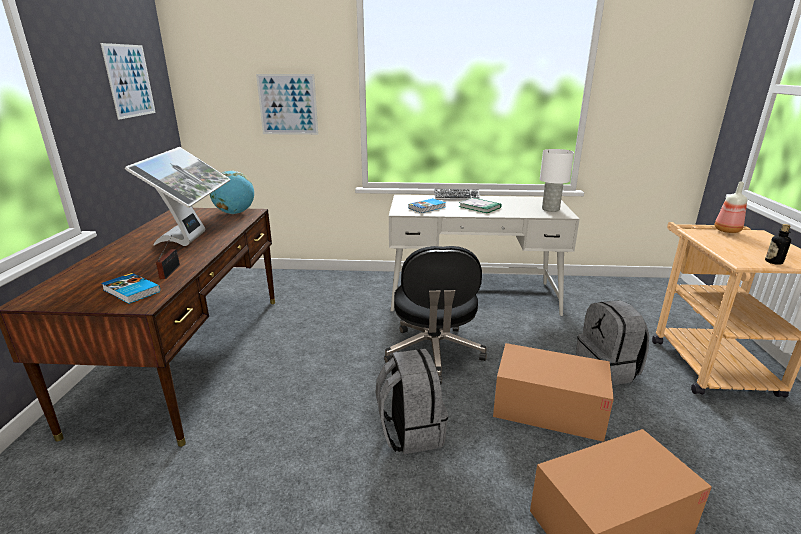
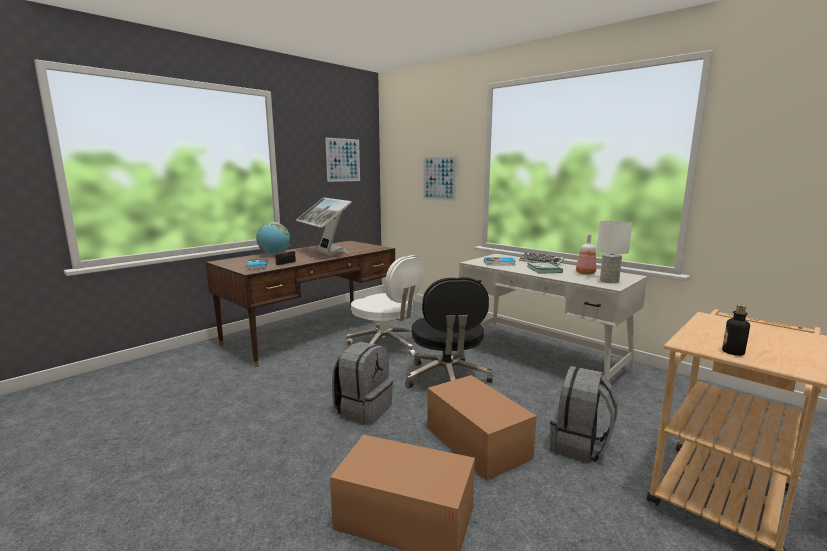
camera: 40 degrees right, 10 degrees down
monitor [125,147,230,246] -> monitor turned 105 degrees clockwise [296,197,351,256]
globe [210,170,254,214] -> globe moved to [256,222,290,255]
black office chair [384,246,487,384] -> black office chair turned 45 degrees counterclockwise [405,277,493,388]
bottle [714,182,747,233] -> bottle moved to [576,234,596,275]
none -> white office chair [346,255,426,357]

